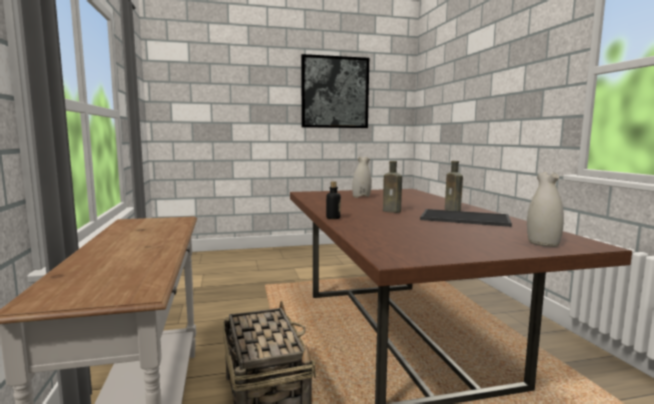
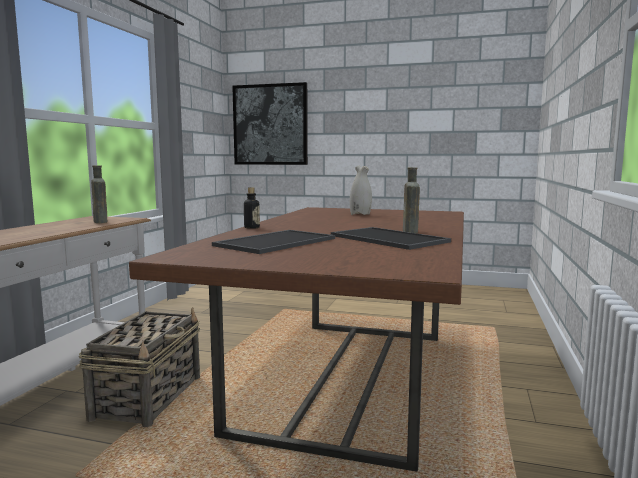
camera: 30 degrees right, 0 degrees up
picture [301,54,369,128] -> picture moved to [232,82,308,165]
brown bottle [383,161,402,213] -> brown bottle moved to [91,165,107,223]
white vase [527,172,564,247] -> none
none -> tray [212,230,335,254]

